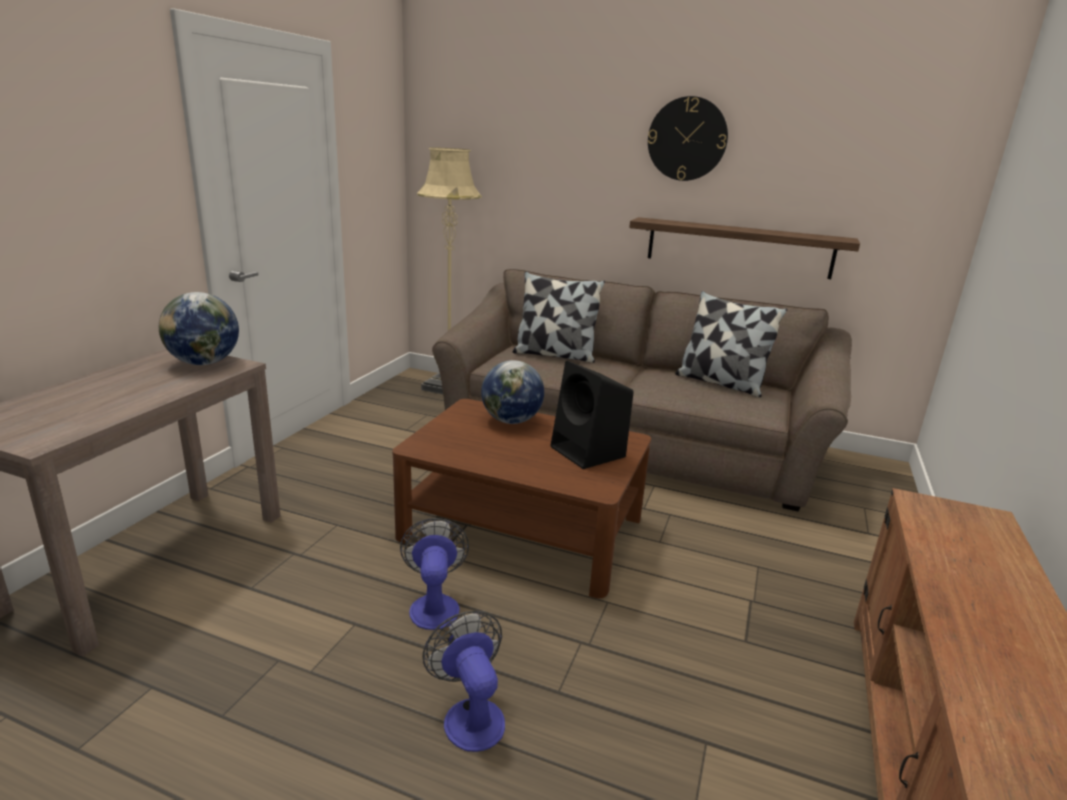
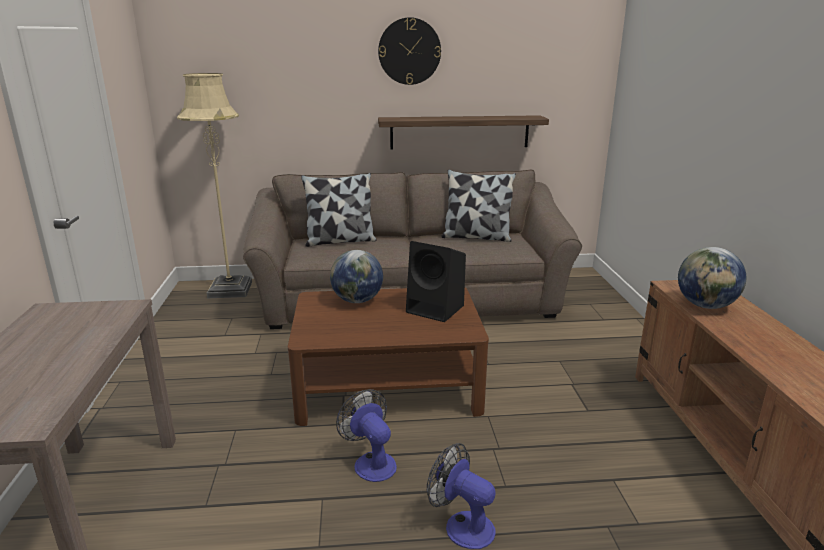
camera: 25 degrees left, 0 degrees up
globe [159,292,239,365] -> globe moved to [678,247,746,309]

